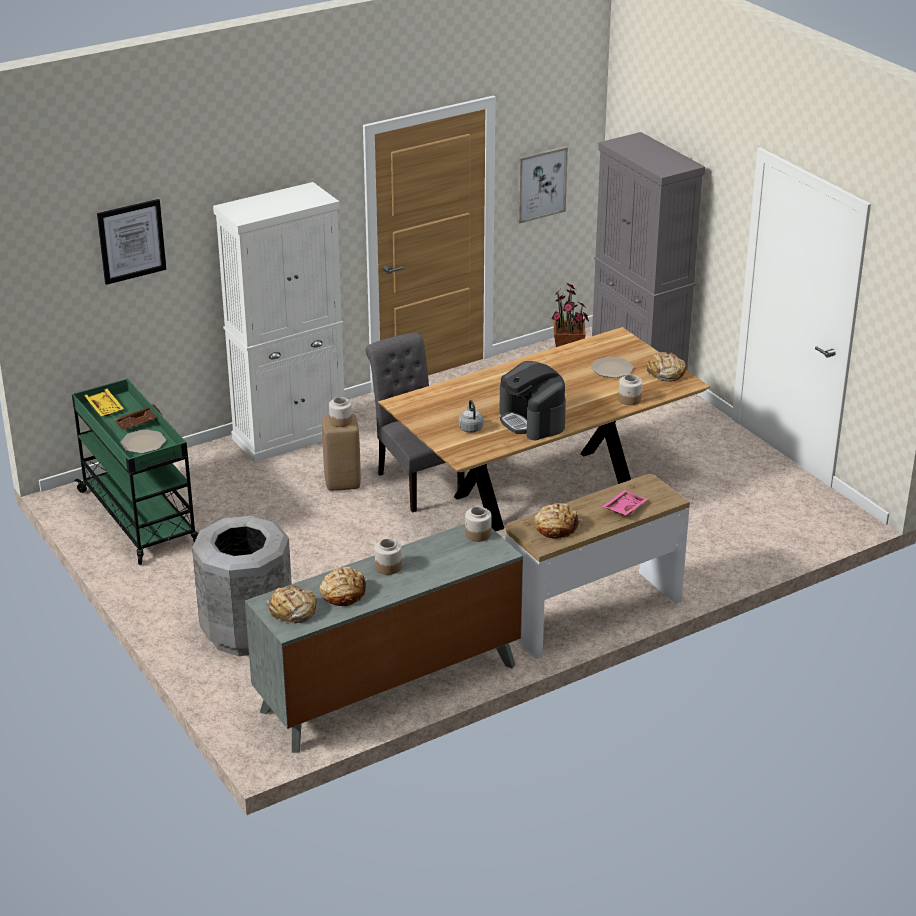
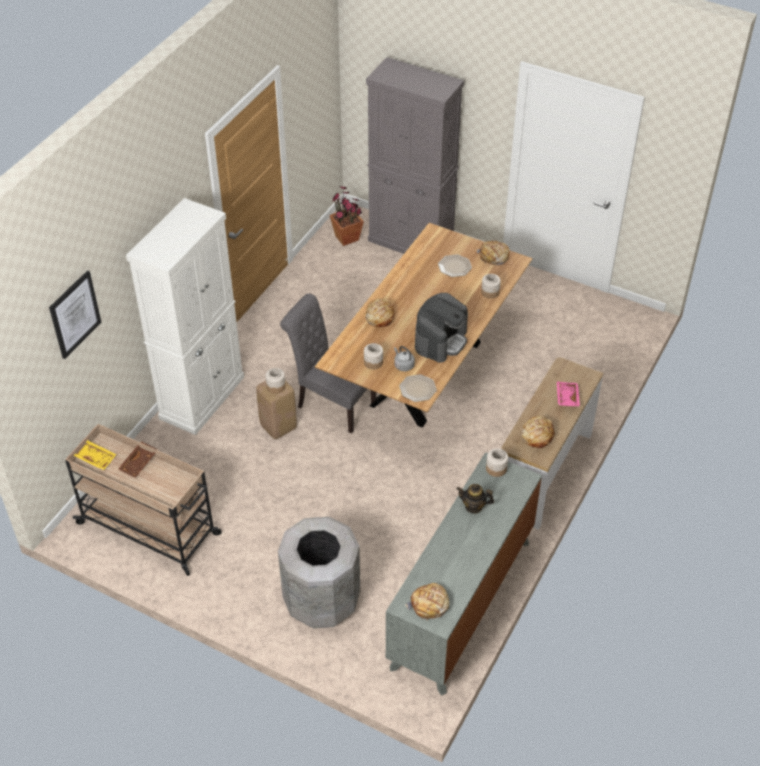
camera: 30 degrees left, 15 degrees up
green cart [72,379,198,565] -> beige cart [65,424,222,576]
plate [120,429,166,454] -> plate moved to [399,374,437,402]
bread [319,567,367,606] -> bread moved to [365,299,395,327]
jar [375,538,402,575] -> jar moved to [364,343,383,369]
coffee machine [499,361,566,440] -> coffee machine turned 90 degrees counterclockwise [415,293,468,363]
picture [517,146,568,224] -> none
none -> teapot [457,484,494,514]

